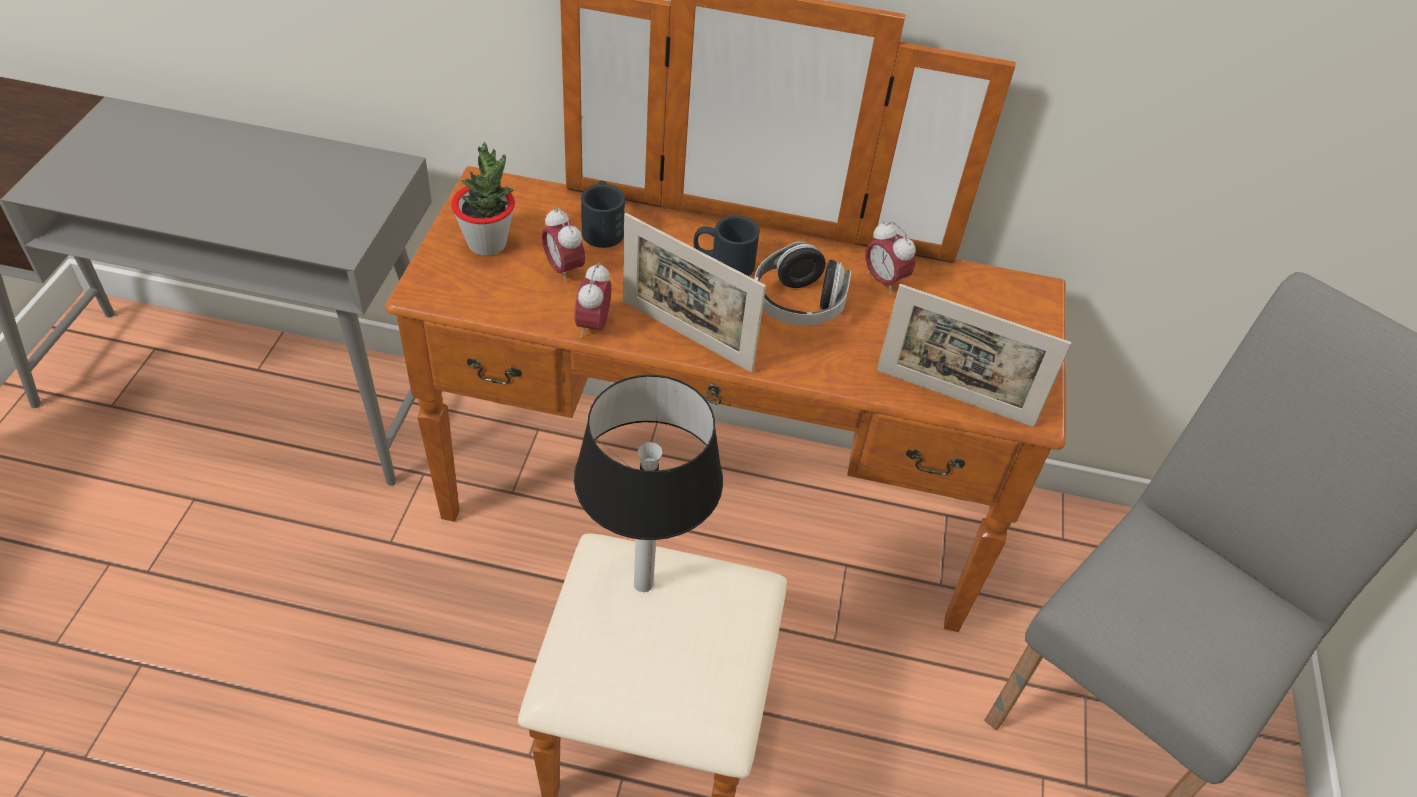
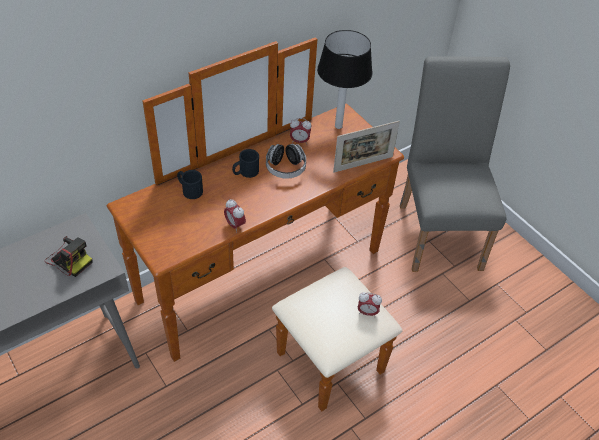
camera: 45 degrees left, 0 degrees up
potted plant [451,142,515,256] -> none
alarm clock [542,207,585,283] -> alarm clock moved to [358,292,382,316]
table lamp [574,375,723,592] -> table lamp moved to [317,30,373,129]
picture frame [623,213,766,373] -> none
none -> camera [45,236,93,277]

